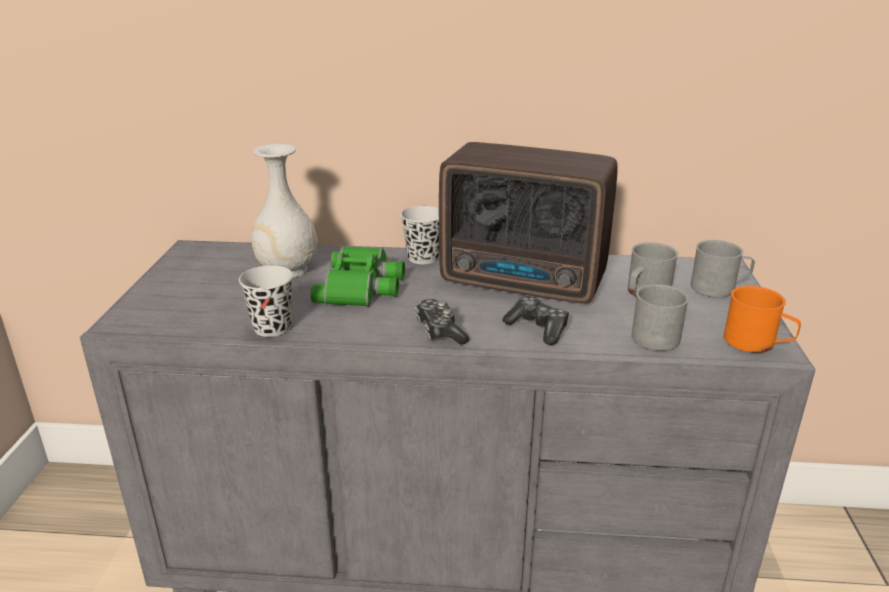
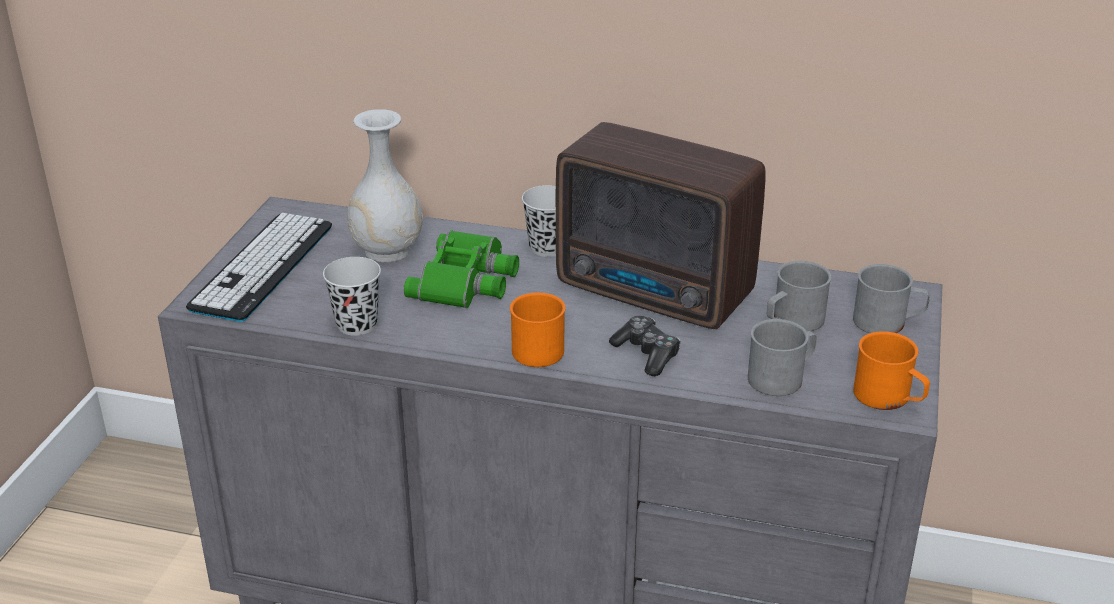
camera: 10 degrees right, 5 degrees up
game controller [415,299,469,345] -> orange mug [510,293,566,367]
none -> keyboard [186,213,332,321]

